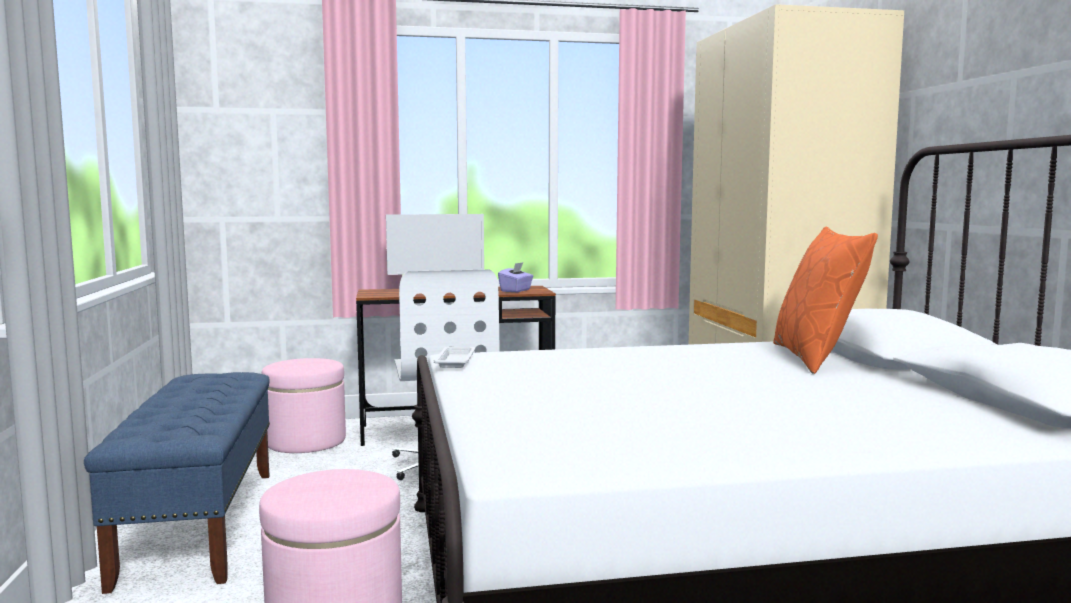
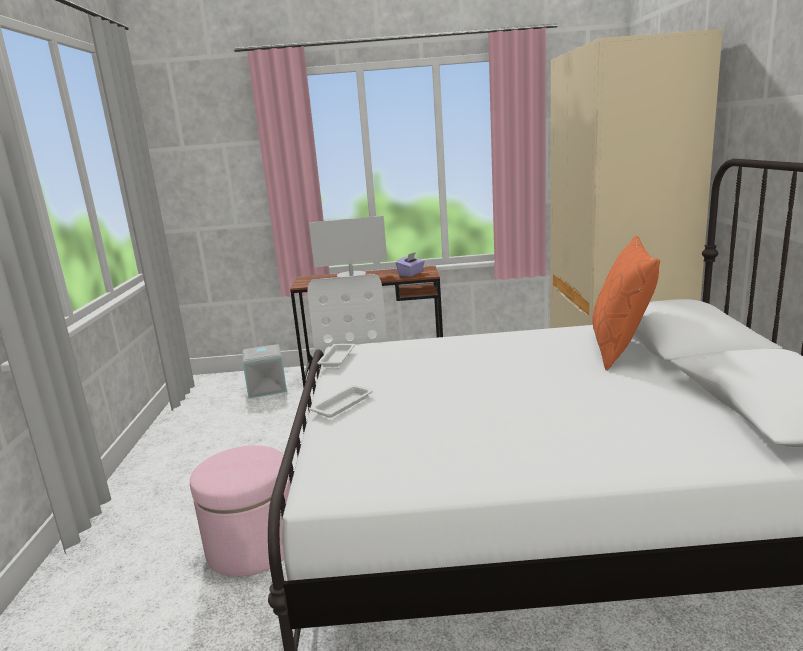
camera: 10 degrees right, 10 degrees up
blue bench [84,372,270,594] -> none
pink ottoman [262,358,346,453] -> grey storage box [242,344,287,399]
none -> white tray [309,385,373,418]

